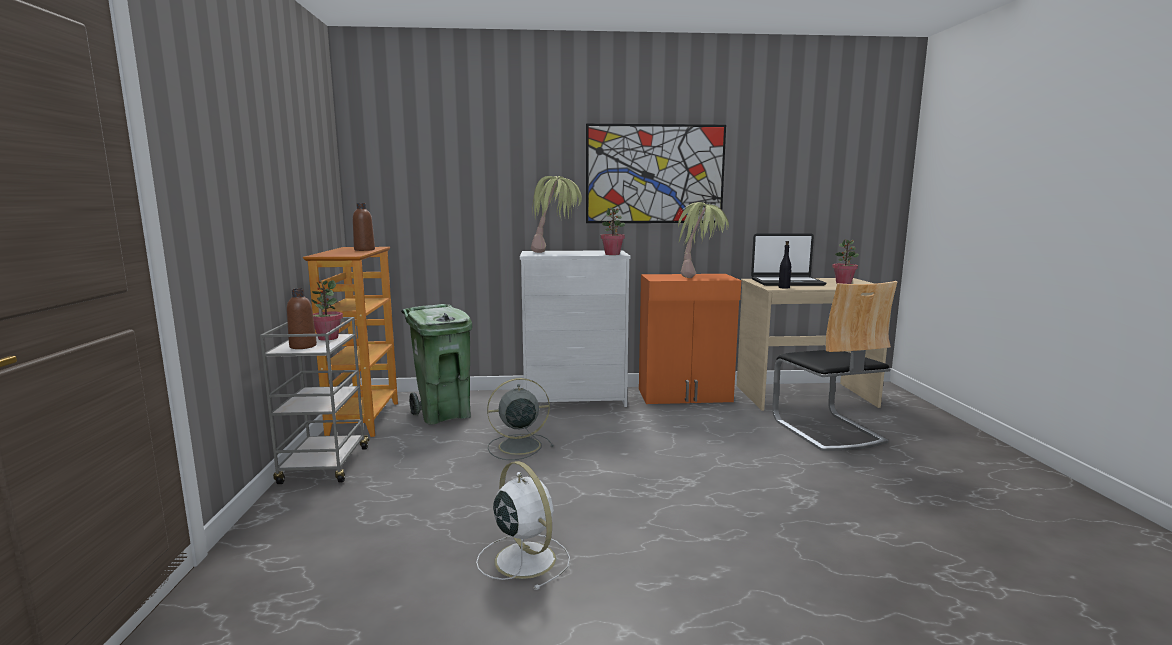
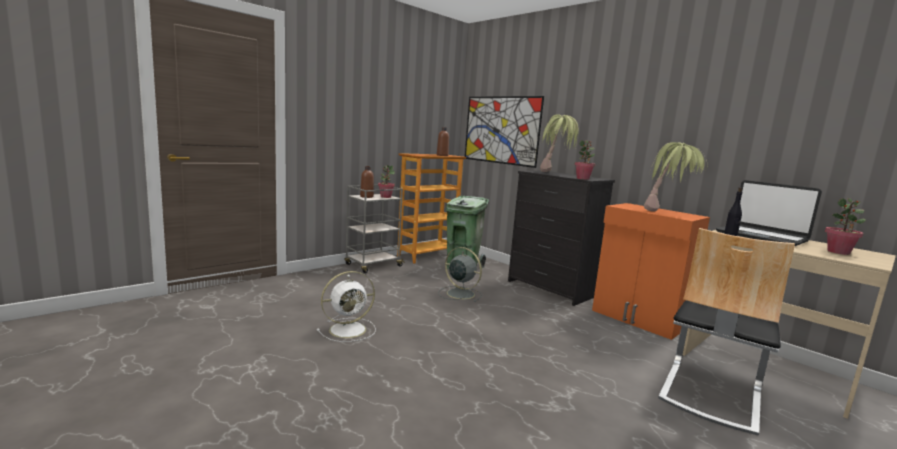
camera: 50 degrees right, 0 degrees up
white fan [476,461,570,590] -> white fan turned 45 degrees clockwise [317,271,376,342]
white dresser [520,250,631,407] -> black dresser [508,171,615,306]
picture [586,124,726,223] -> picture moved to [465,96,544,168]

